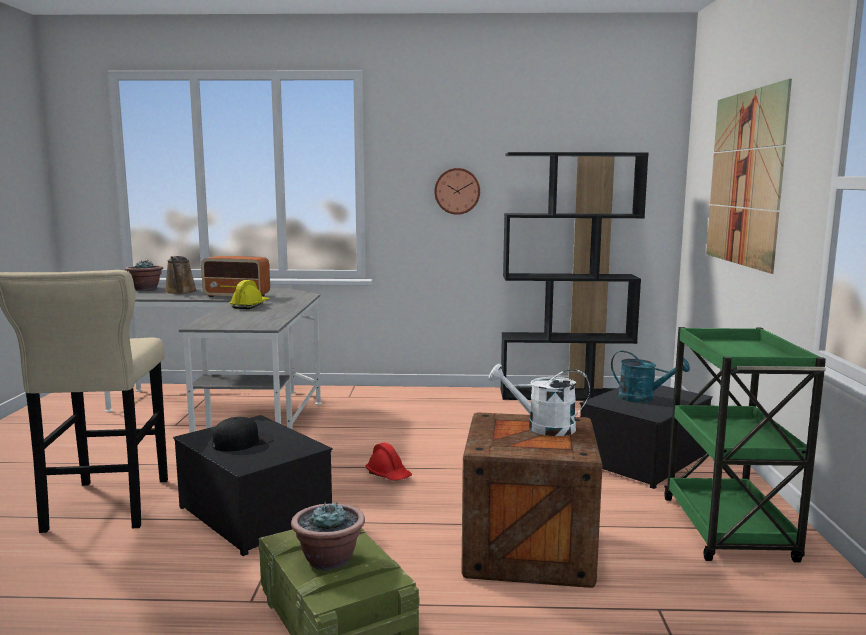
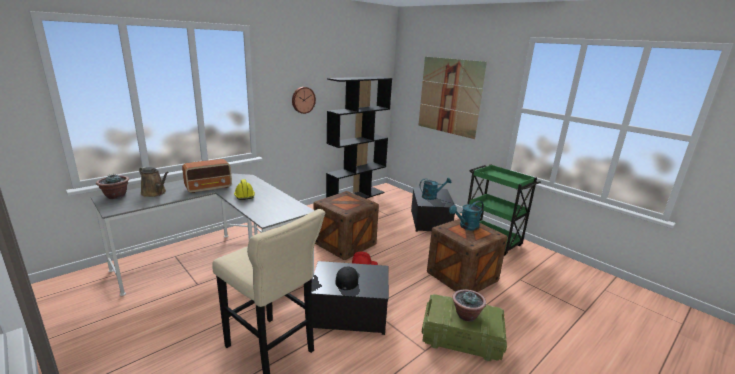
camera: 45 degrees left, 10 degrees up
white watering can [489,364,590,436] -> turquoise watering can [449,201,484,230]
none -> crate [314,191,379,260]

